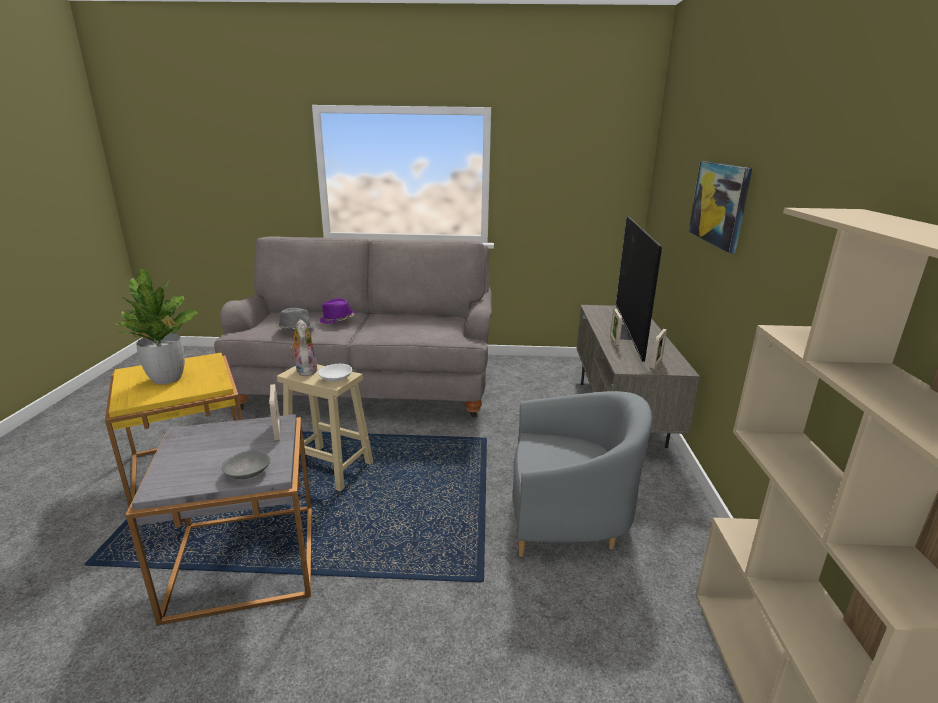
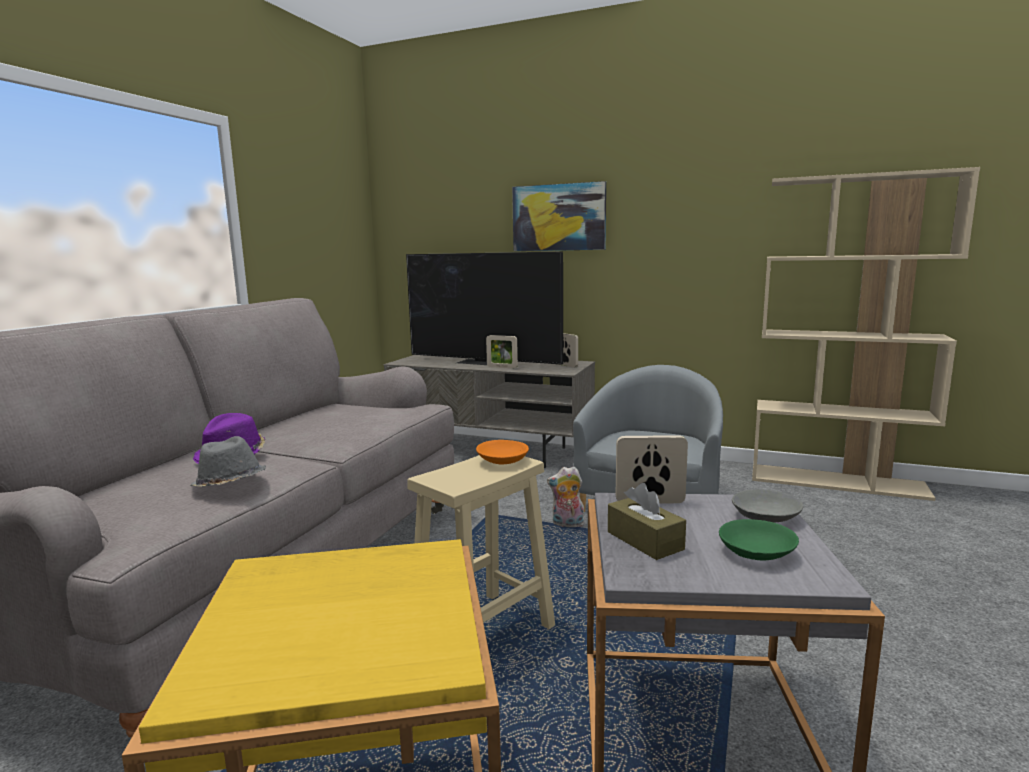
camera: 70 degrees left, 10 degrees down
potted plant [117,269,199,384] -> none
plush toy [290,319,318,376] -> plush toy moved to [547,466,585,527]
white bowl [318,364,353,382] -> orange bowl [476,440,529,464]
none -> brown tissue box [608,483,686,560]
none -> green bowl [719,519,799,560]

